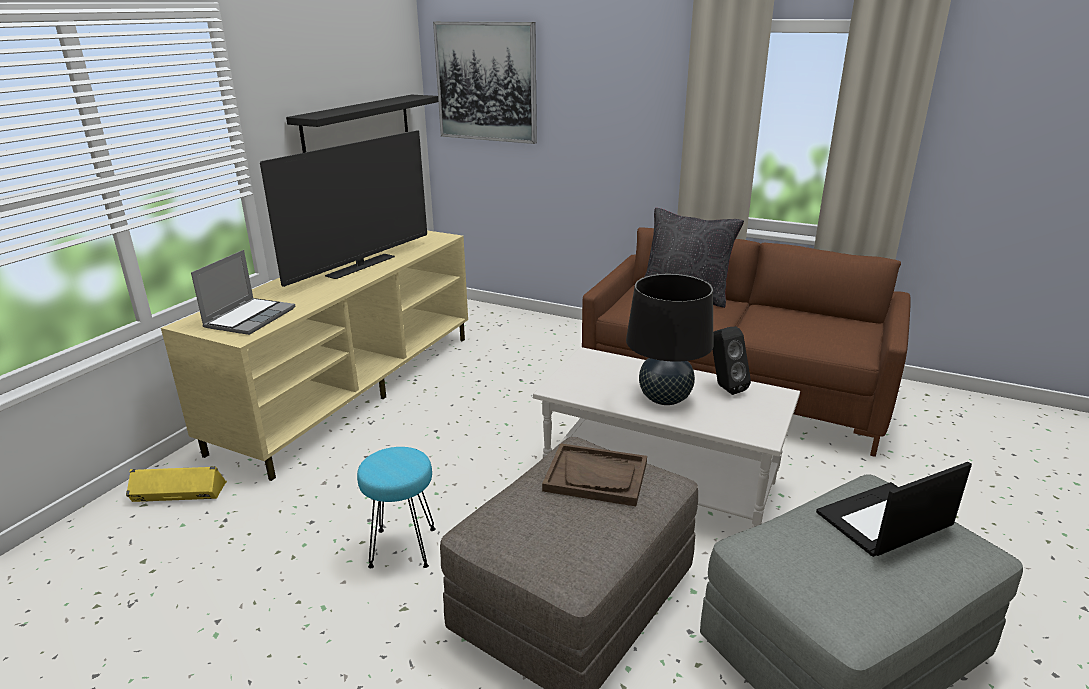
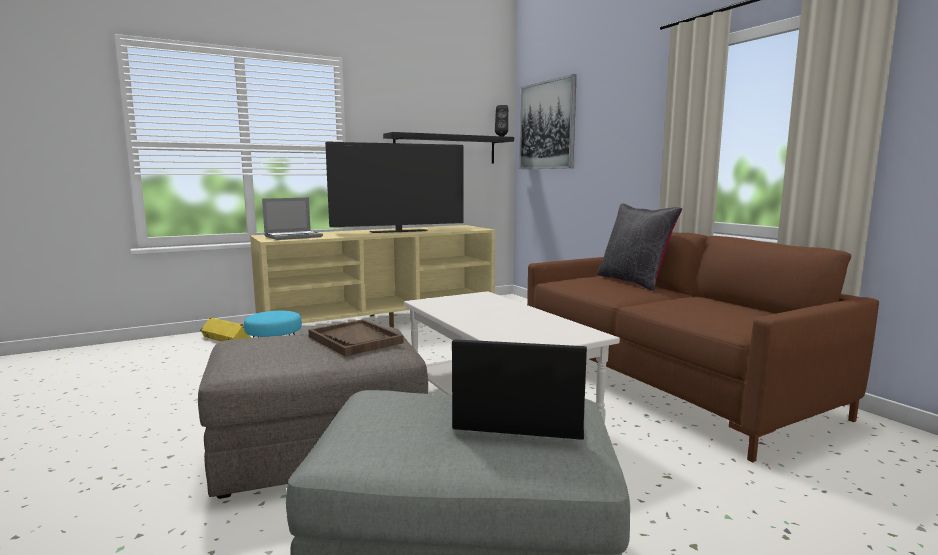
camera: 35 degrees right, 15 degrees down
black table lamp [626,274,713,405] -> none
black speaker [712,326,751,395] -> black speaker moved to [495,105,508,136]

